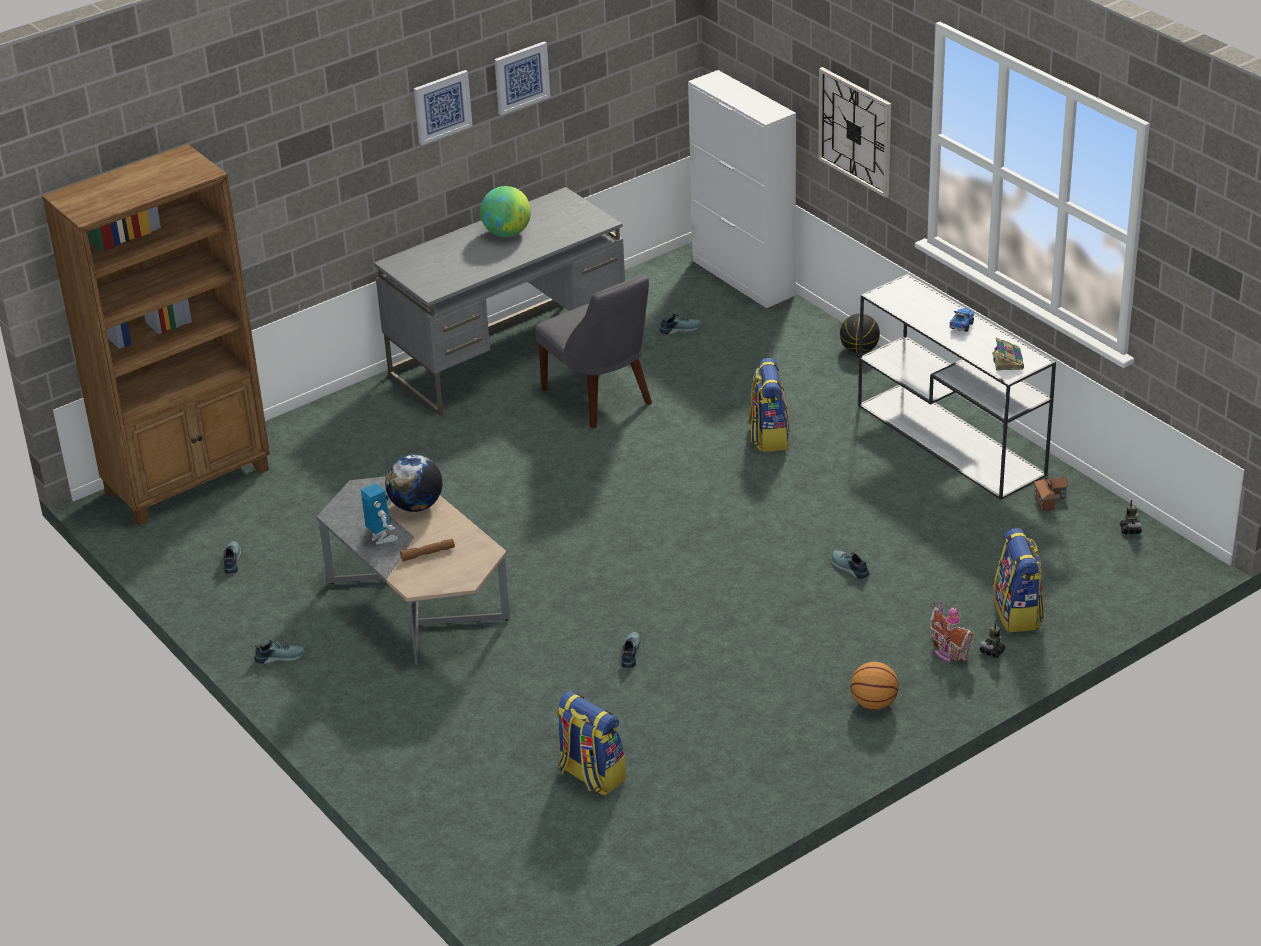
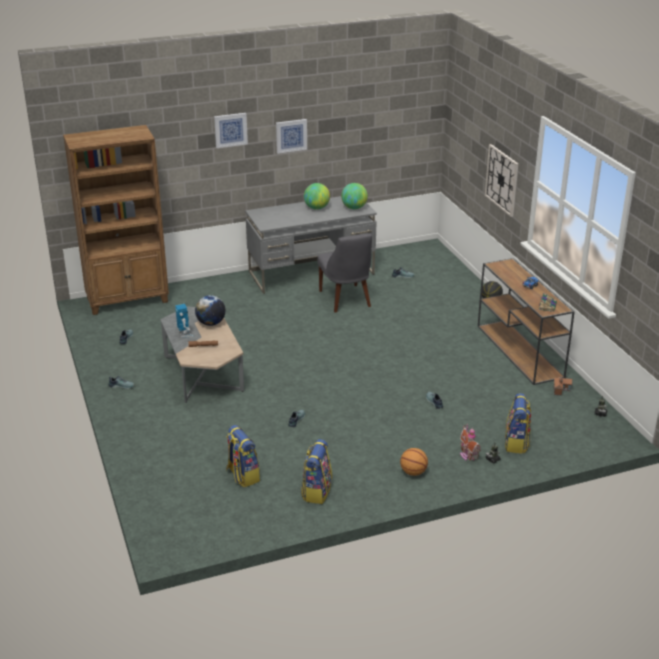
camera: 15 degrees right, 5 degrees down
picture [494,41,550,115] -> picture moved to [214,113,248,148]
white cabinet [688,70,796,308] -> none
backpack [749,358,790,452] -> backpack moved to [301,439,332,504]
white console table [858,274,1056,500] -> brown console table [478,258,575,385]
none -> globe [341,183,368,209]

